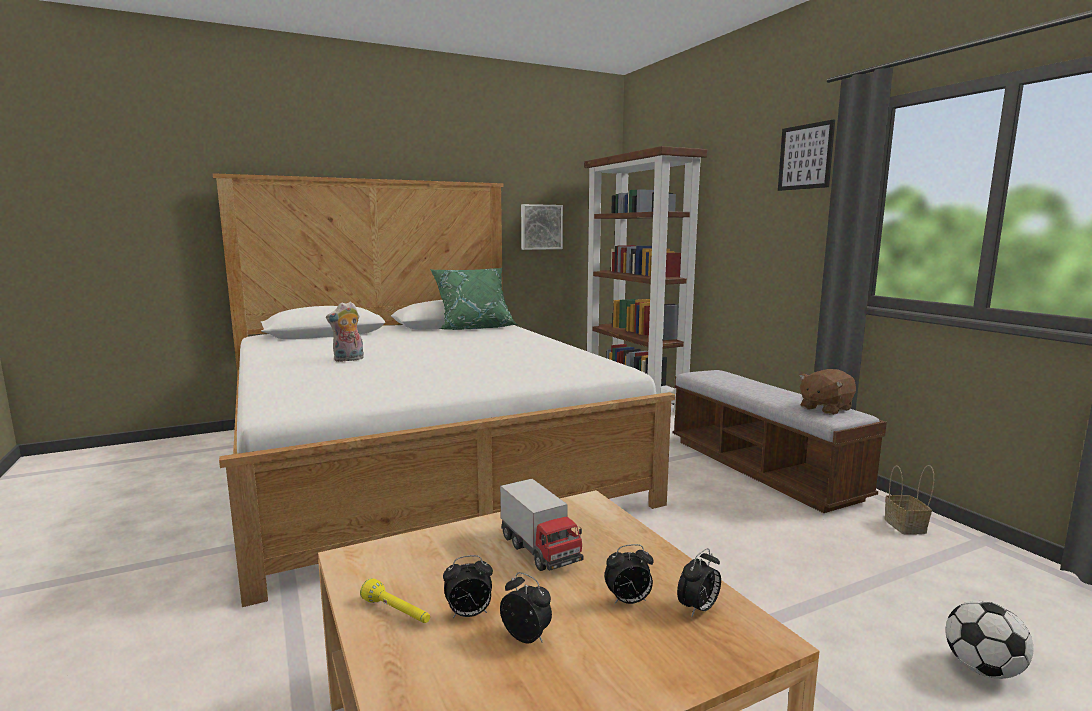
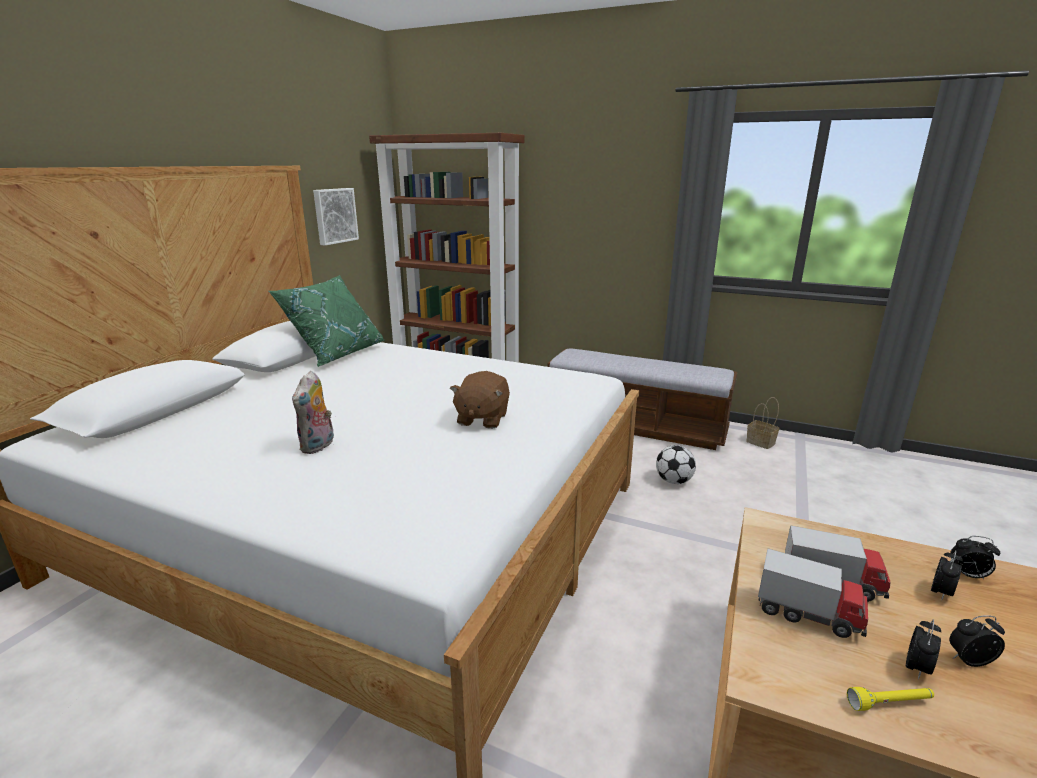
camera: 40 degrees left, 10 degrees up
alarm clock [677,548,721,616] -> alarm clock turned 105 degrees clockwise [951,536,1000,579]
picture [778,119,835,191] -> none
brown plush toy [799,369,856,415] -> brown plush toy moved to [450,371,510,429]
football [946,600,1034,679] -> football moved to [656,445,696,484]
none -> toy truck [758,549,868,638]

